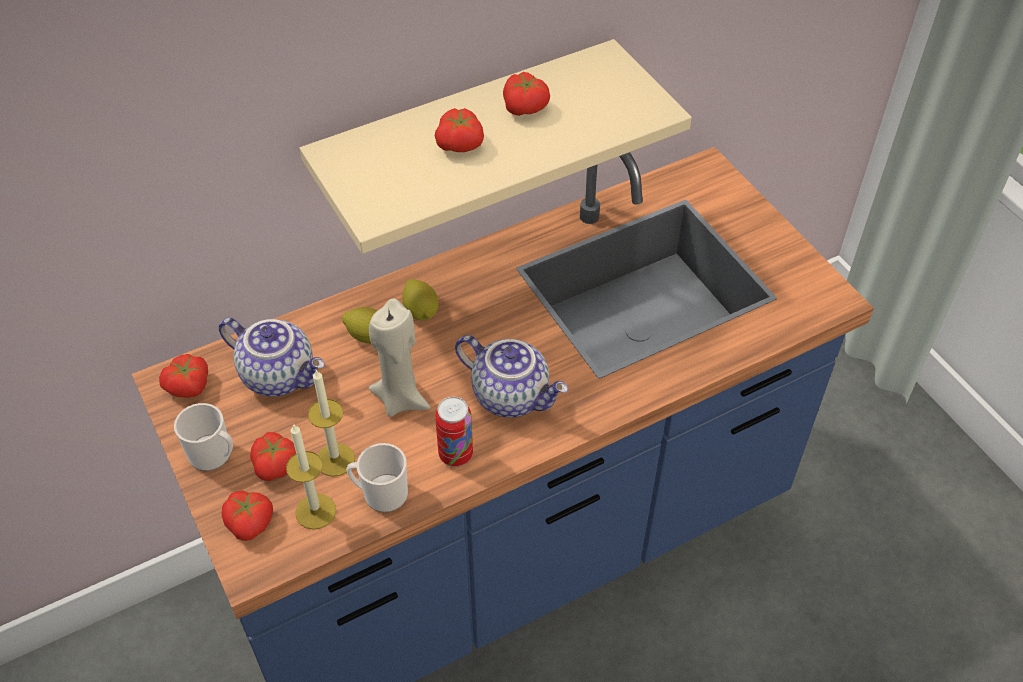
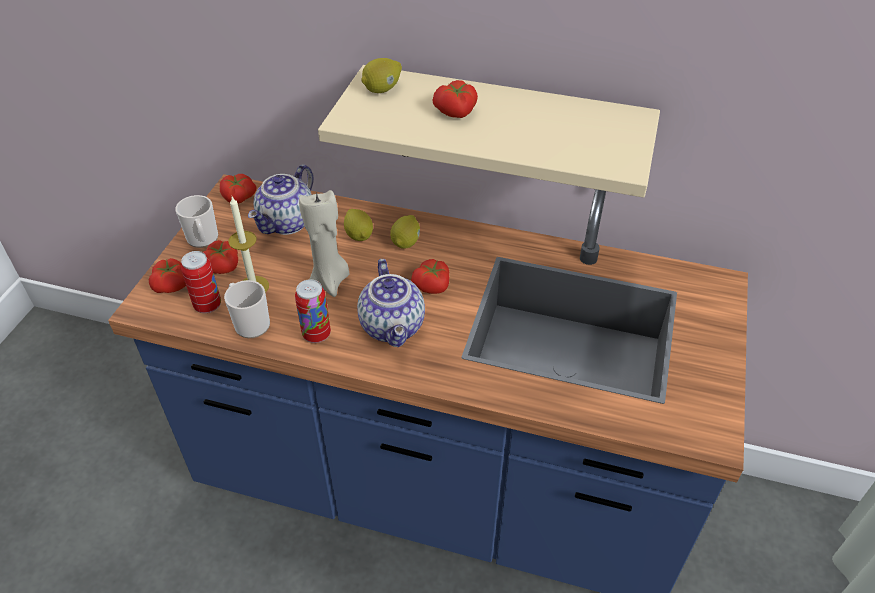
camera: 45 degrees right, 5 degrees down
teapot [219,317,325,396] -> teapot turned 45 degrees clockwise [248,164,313,235]
candle [286,423,336,530] -> can [181,251,221,313]
tomato [503,72,550,116] -> tomato moved to [411,259,450,294]
none -> lemon [361,58,402,93]

